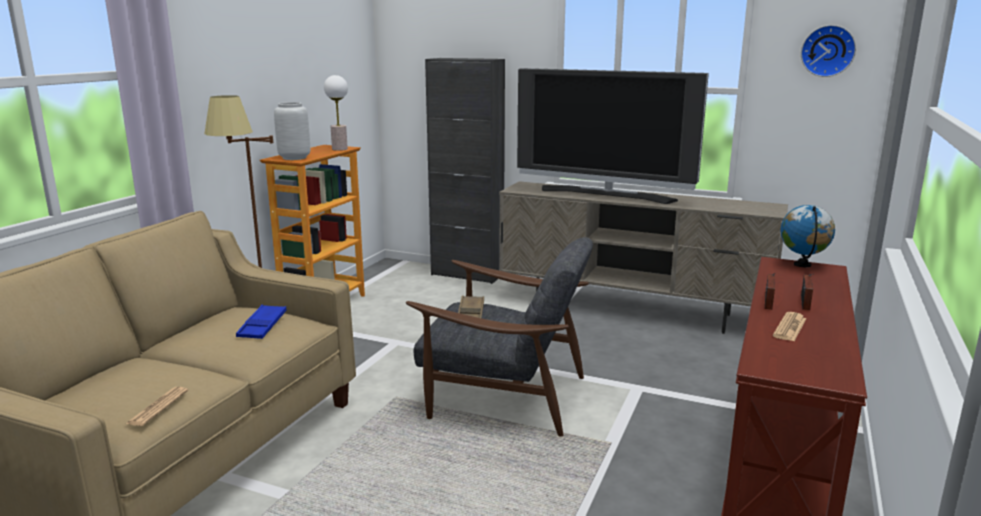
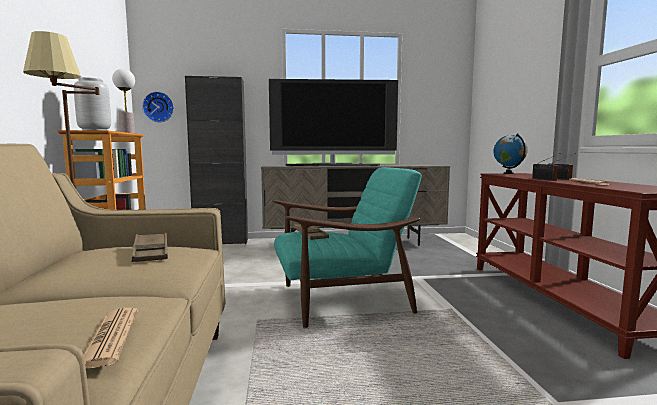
camera: 30 degrees left, 10 degrees down
blue tray [236,305,286,339] -> brown tray [132,233,168,262]
grey armchair [406,237,593,436] -> turquoise armchair [272,167,422,328]
wall clock [801,25,856,77] -> wall clock moved to [142,92,174,123]

